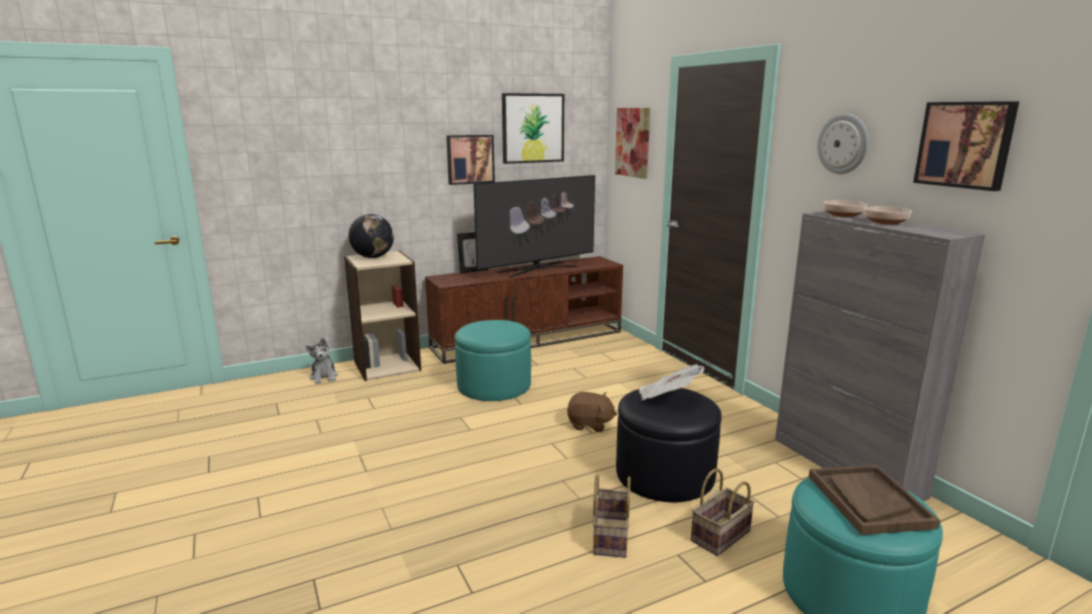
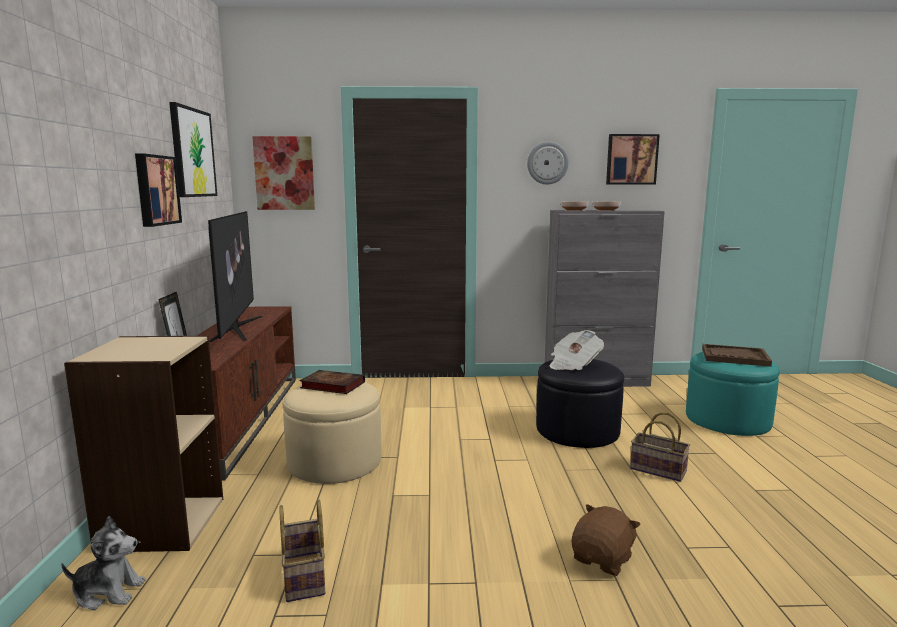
camera: 65 degrees left, 5 degrees down
globe [349,214,394,258] -> none
turquoise ottoman [455,320,531,401] -> beige ottoman [283,382,382,484]
brown plush toy [567,392,617,432] -> brown plush toy moved to [572,504,641,576]
basket [691,468,755,556] -> basket moved to [279,499,325,602]
none -> book [299,370,365,394]

